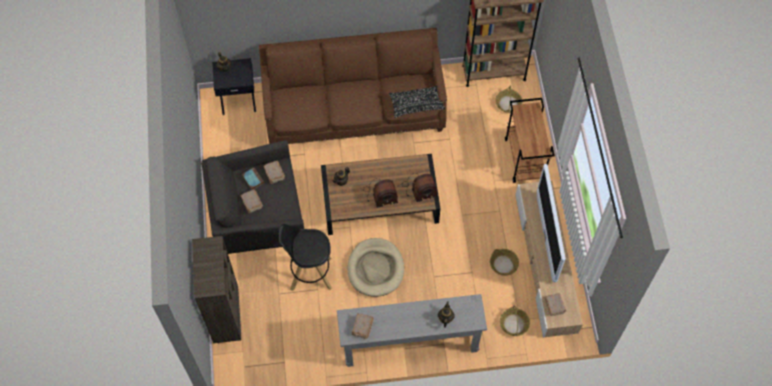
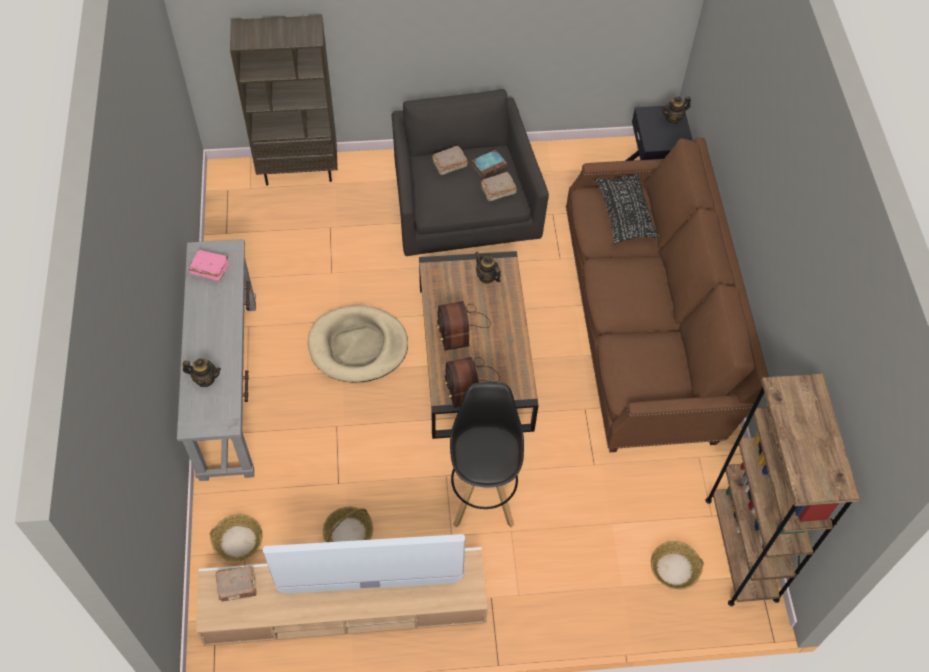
camera: 90 degrees right, 5 degrees down
black stool [279,224,332,291] -> black stool moved to [450,382,524,528]
brown book [352,313,374,339] -> pink book [188,249,229,281]
black pillow [389,86,445,118] -> black pillow moved to [595,174,659,244]
brown cart [505,98,555,183] -> none

